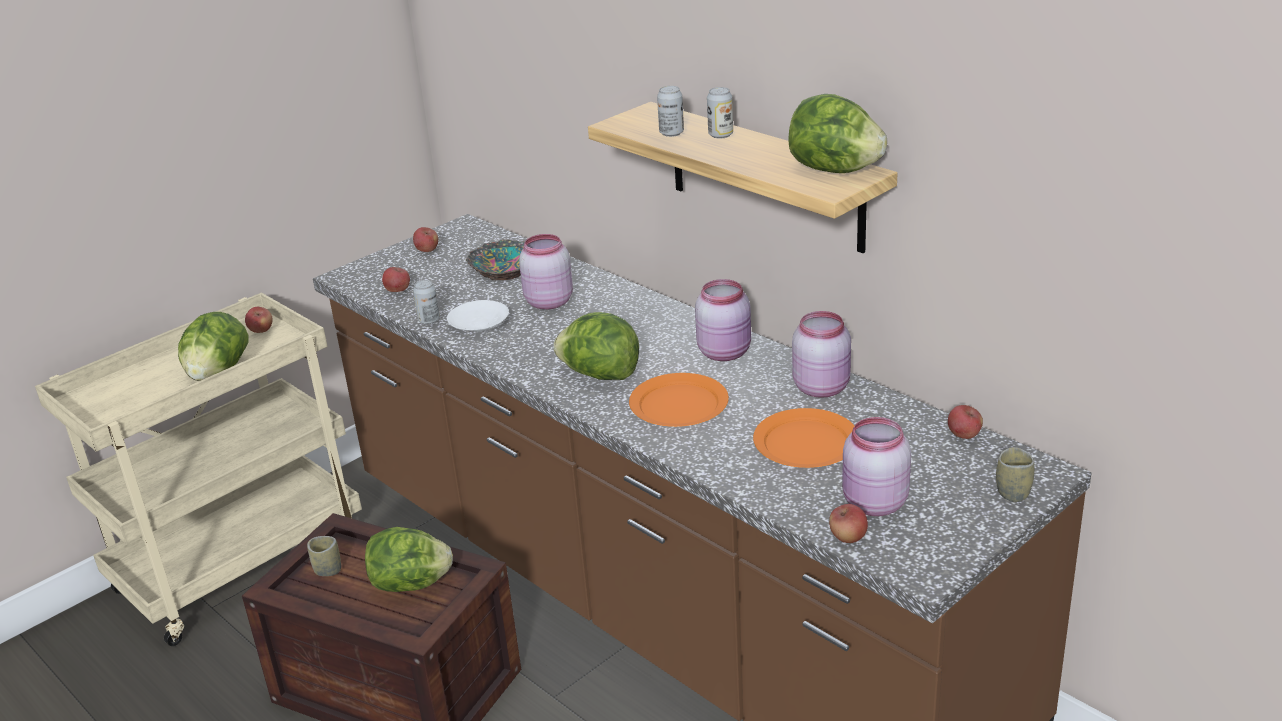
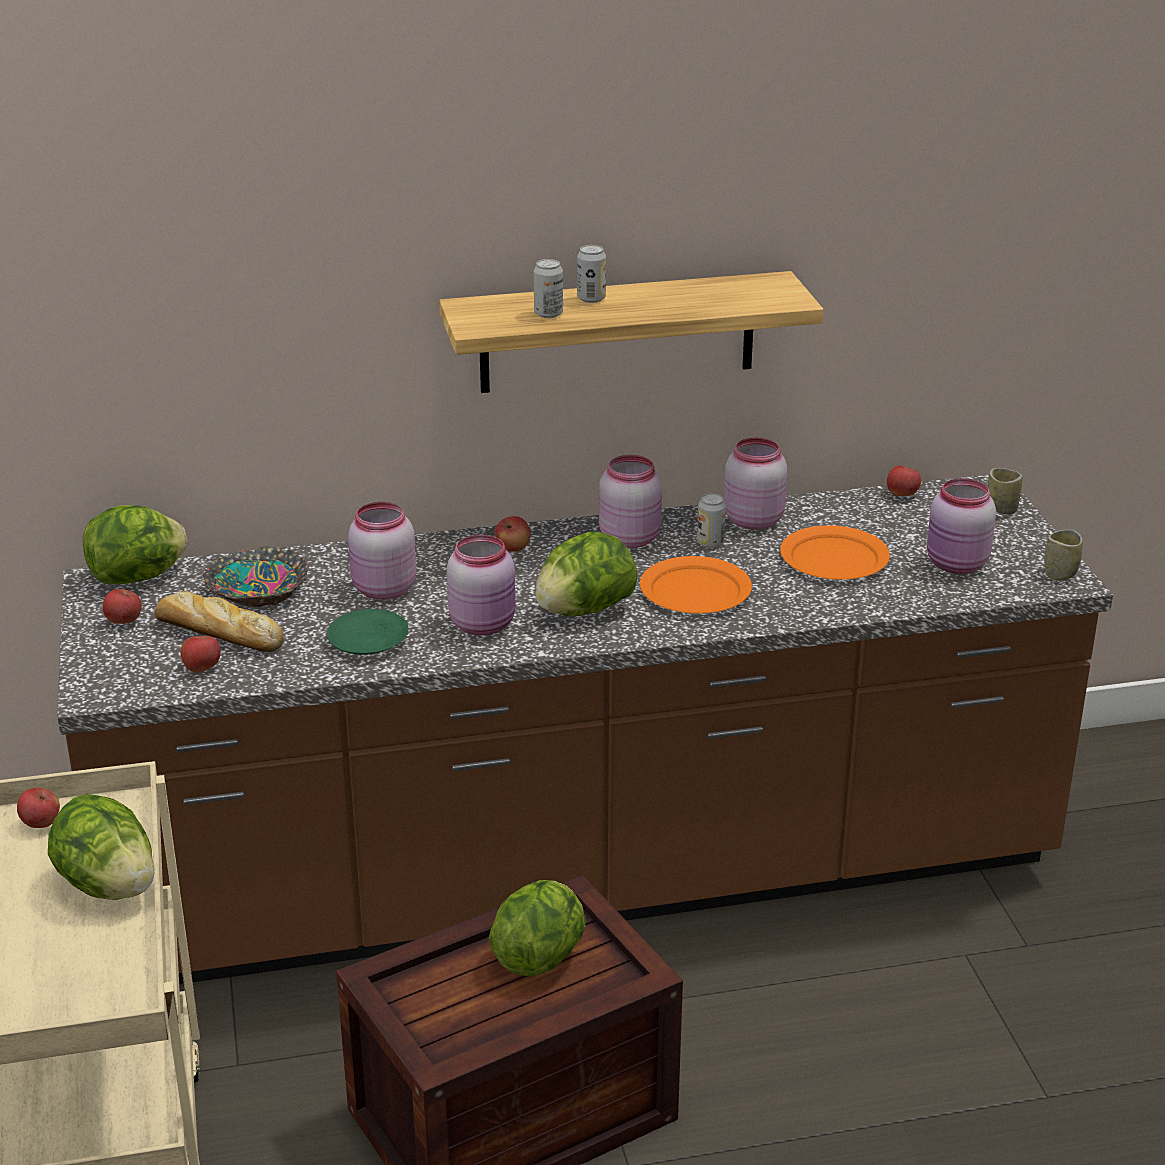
camera: 60 degrees left, 0 degrees up
cup [307,536,341,576] -> cup moved to [1045,530,1083,580]
can [413,280,440,324] -> can moved to [697,494,726,548]
white plate [447,300,509,332] -> green plate [327,609,408,655]
lettuce [788,94,887,173] -> lettuce moved to [82,505,187,584]
apple [829,504,868,543] -> apple moved to [495,516,530,552]
none -> bread [154,591,284,652]
none -> pink jar [447,535,516,635]

